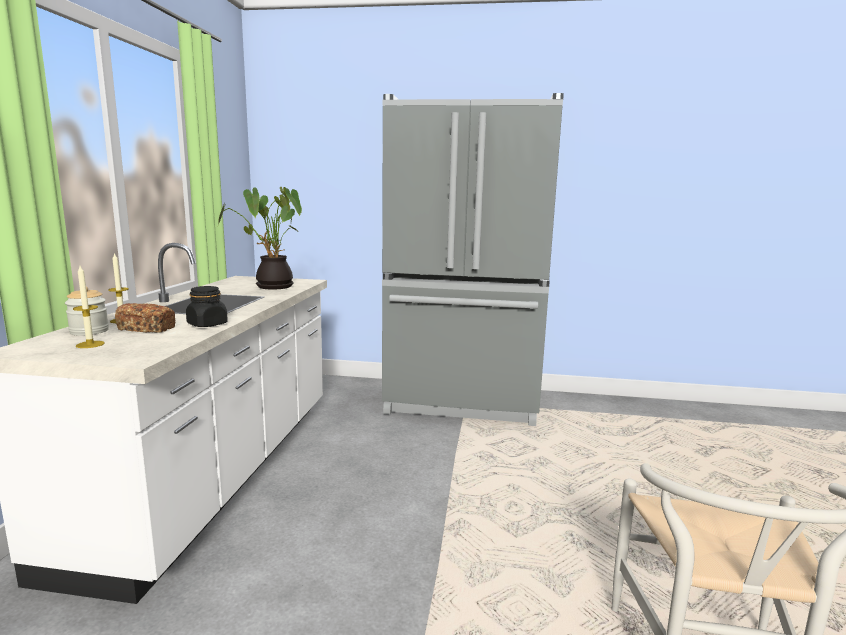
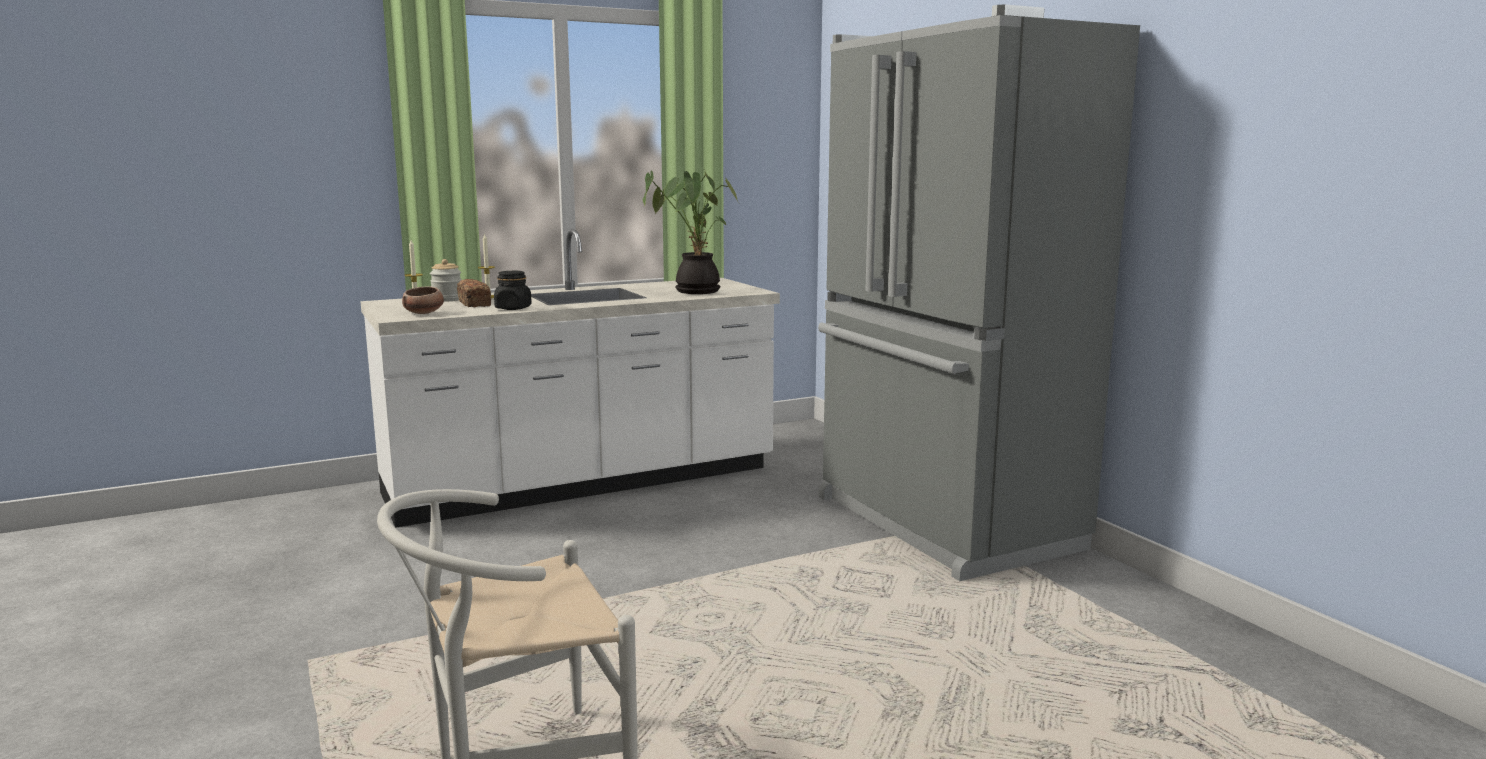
camera: 55 degrees right, 0 degrees up
none -> bowl [402,286,444,314]

